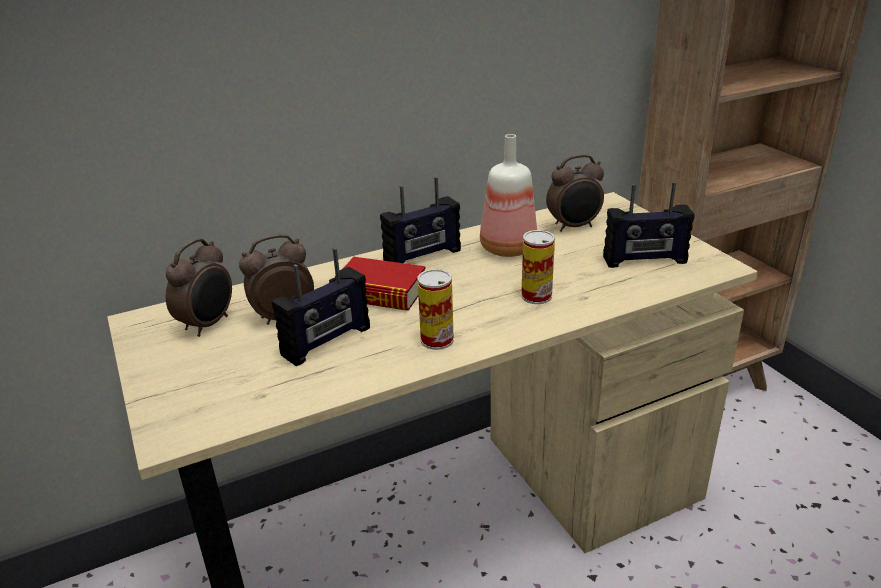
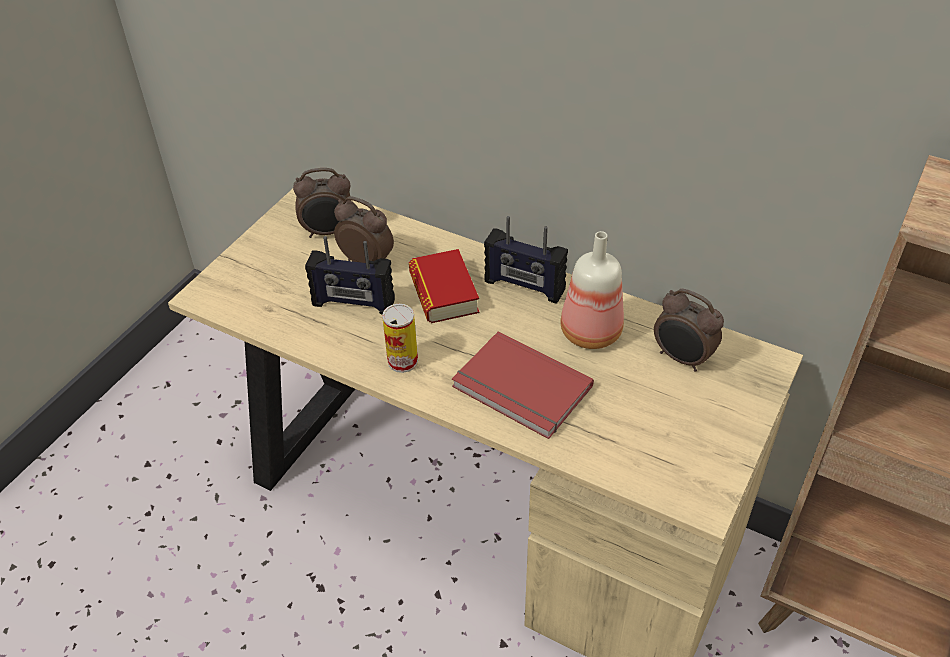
camera: 55 degrees right, 15 degrees up
can [521,230,555,304] -> red book [452,331,594,439]
radio [603,182,694,268] -> none

